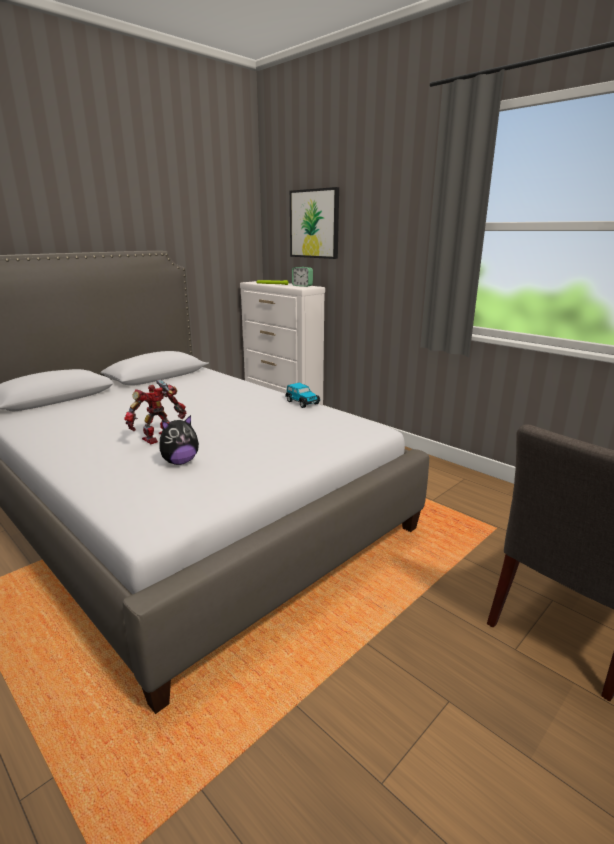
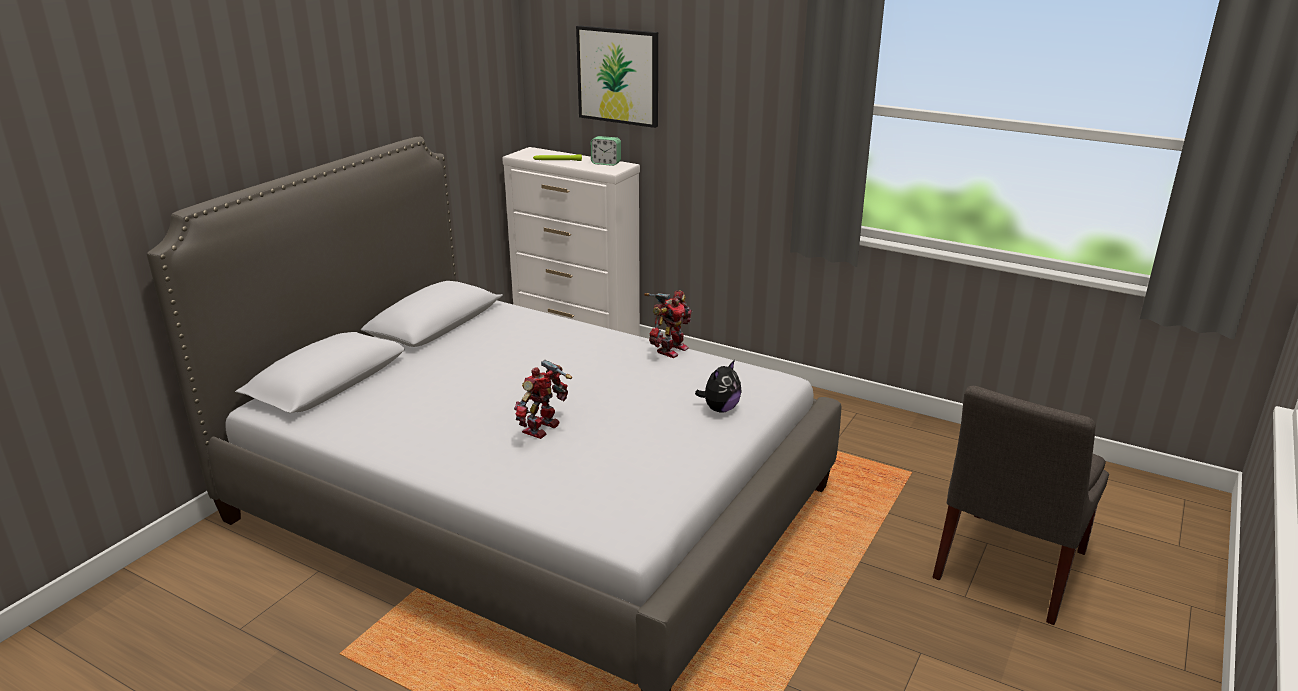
camera: 15 degrees left, 5 degrees up
plush toy [159,415,199,465] -> plush toy moved to [695,360,742,413]
toy car [285,383,320,408] -> toy robot [644,290,692,358]

